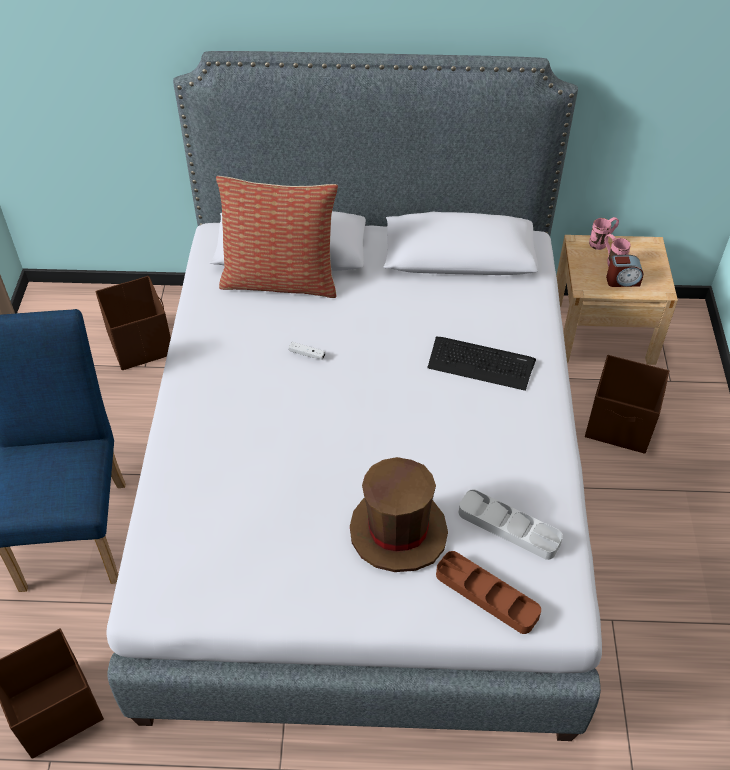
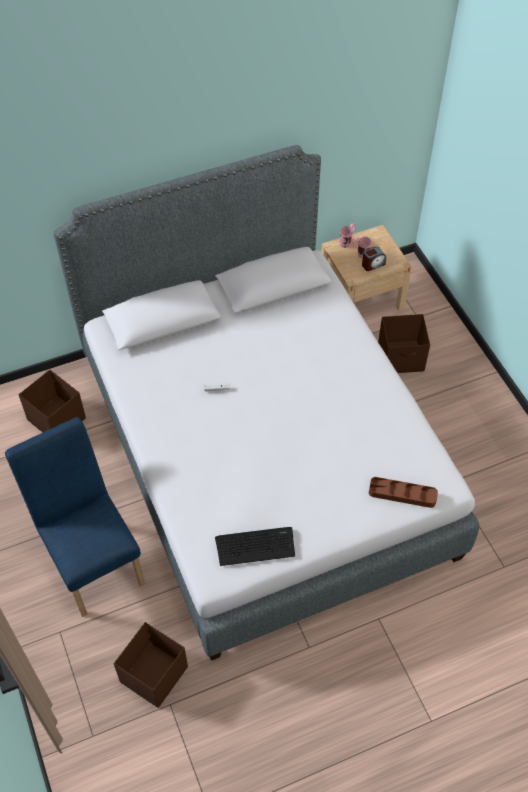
camera: 25 degrees left, 5 degrees up
pillow [216,176,338,298] -> none
brown hat [350,457,448,572] -> none
keyboard [427,337,536,391] -> keyboard moved to [215,527,295,566]
grey tray [459,490,563,560] -> none

